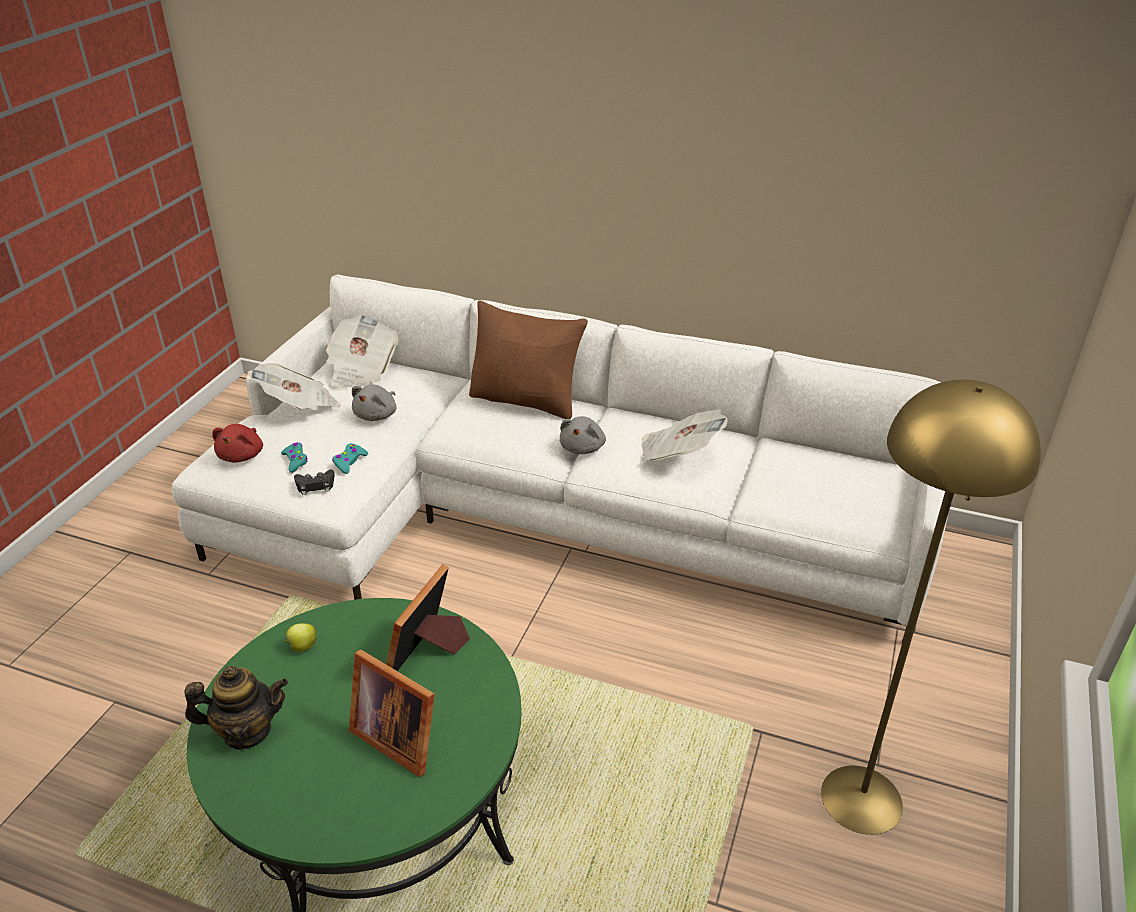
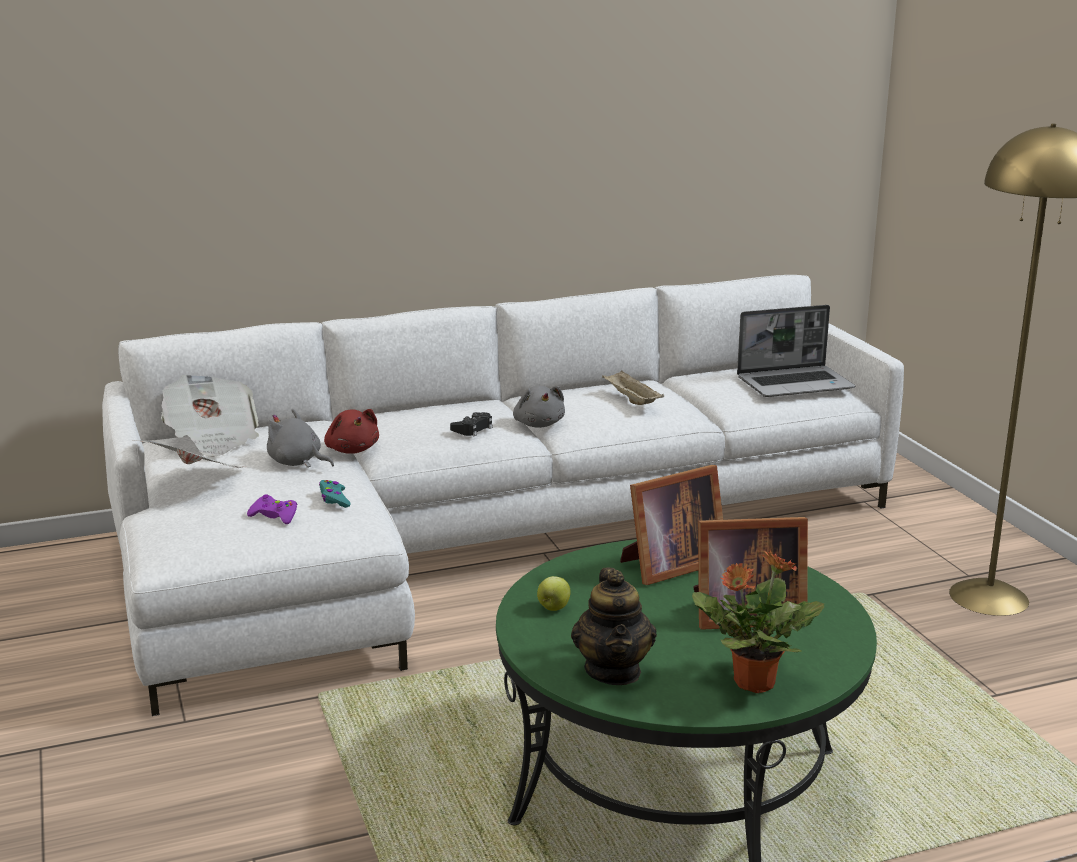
camera: 40 degrees left, 15 degrees down
teapot [184,666,288,750] -> teapot turned 135 degrees clockwise [571,567,657,685]
red plush toy [212,424,263,462] -> red plush toy moved to [324,409,379,454]
turquoise game controller [281,442,308,473] -> purple game controller [247,494,297,524]
black game controller [294,470,335,495] -> black game controller moved to [450,412,493,436]
grey plush toy [352,385,397,421] -> grey plush toy turned 135 degrees clockwise [267,409,334,468]
picture frame [386,564,470,671] -> picture frame turned 105 degrees counterclockwise [620,465,723,585]
brown pillow [469,301,588,419] -> none
newspaper [641,409,728,462] -> beige tray [602,371,664,405]
none -> potted plant [692,550,824,693]
none -> laptop [737,305,855,397]

